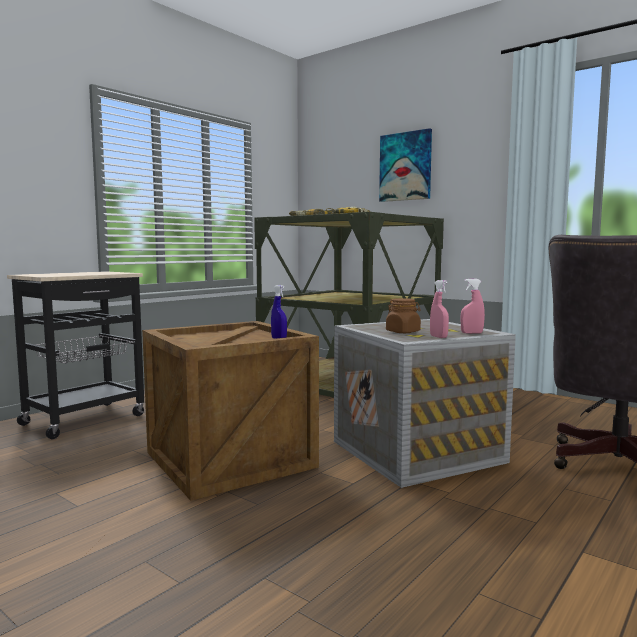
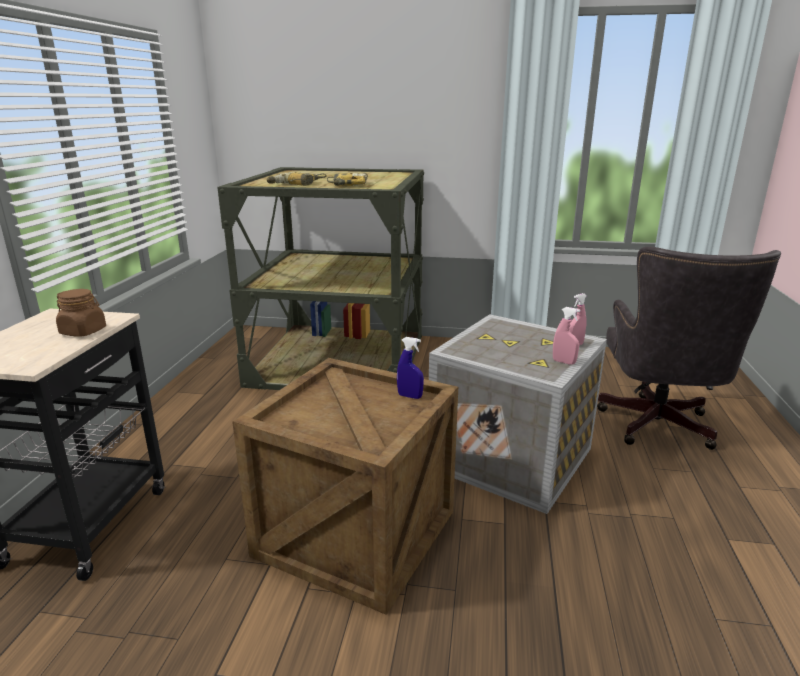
camera: 30 degrees left, 15 degrees up
picture [379,128,432,202] -> none
brown jar [386,298,421,333] -> brown jar moved to [56,289,106,337]

